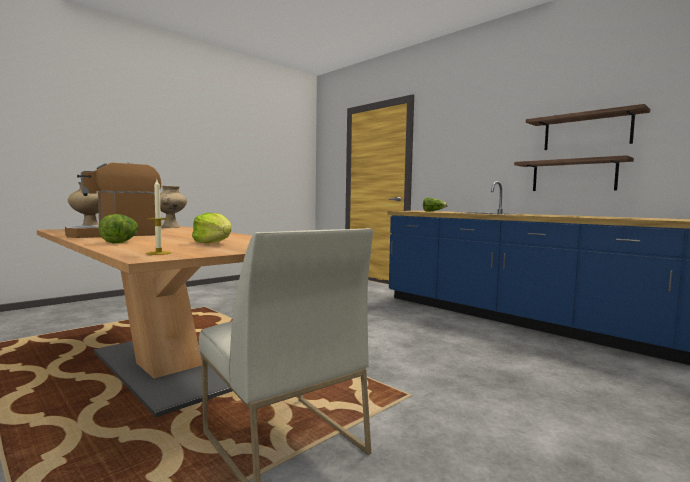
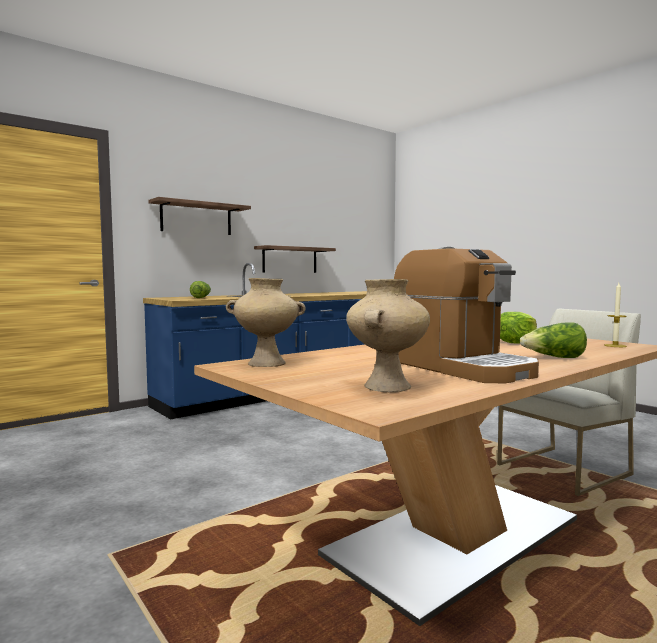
camera: 85 degrees left, 0 degrees up
shelf [526,104,650,150] -> shelf moved to [148,197,251,235]

